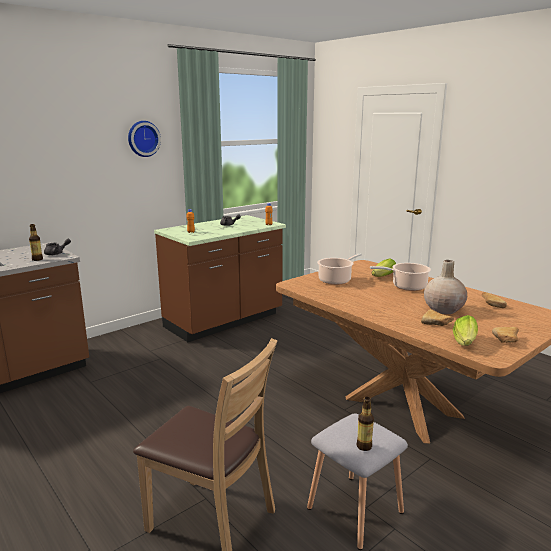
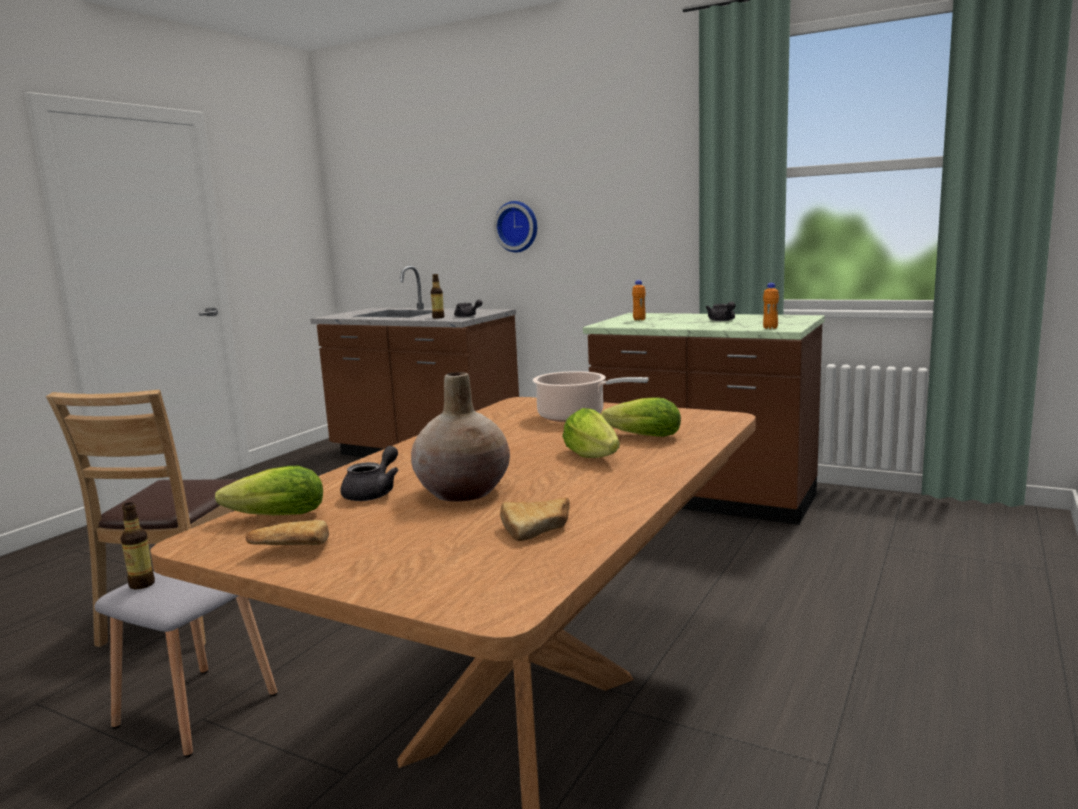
camera: 70 degrees right, 5 degrees down
wall clock [128,121,161,157] -> wall clock moved to [494,201,537,252]
cooking pot [370,263,431,291] -> lettuce [562,408,620,458]
bread [421,309,454,326] -> grey teapot [341,446,399,501]

